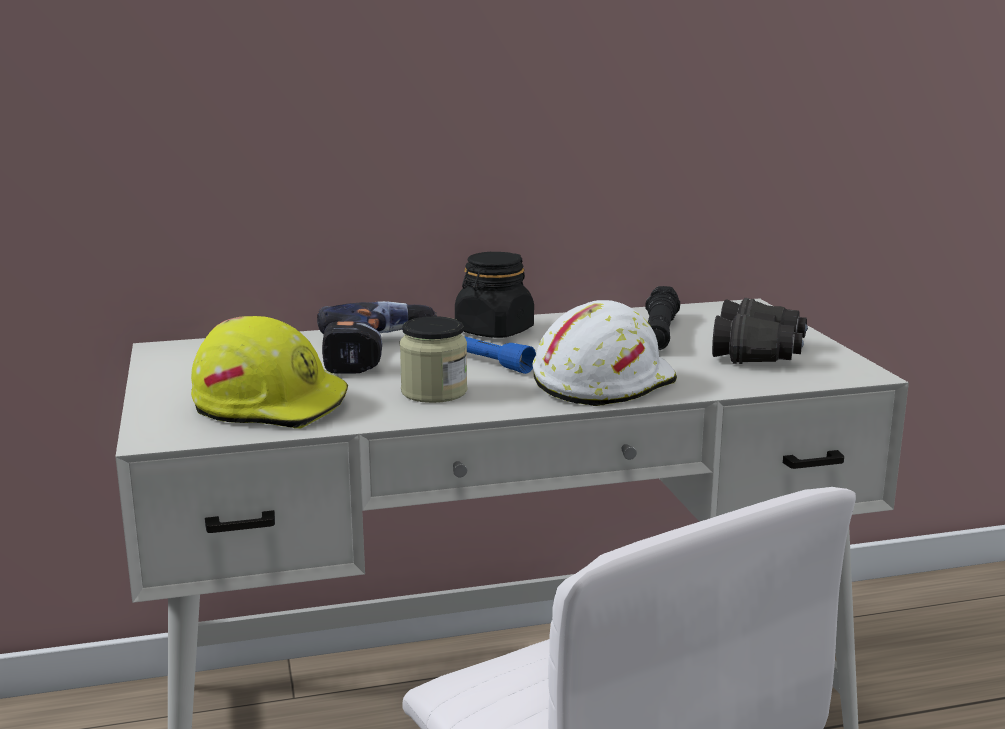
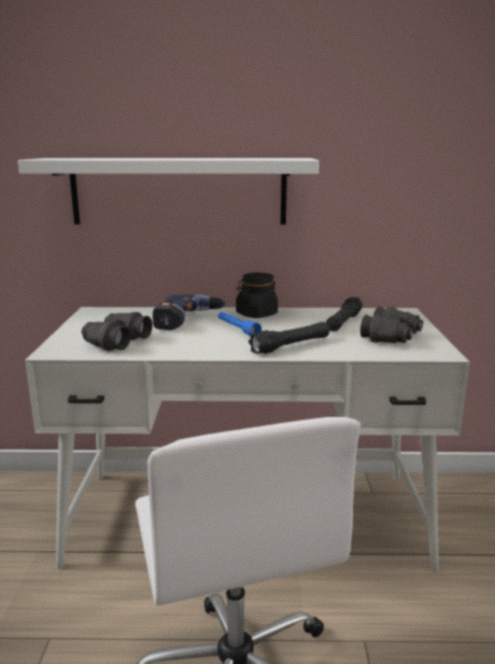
camera: 15 degrees right, 0 degrees up
yellow hard hat [191,316,348,429] -> black binoculars [82,312,152,351]
jar [399,316,468,403] -> none
white hard hat [532,300,677,406] -> black flashlight [248,322,330,354]
none -> white shelf [18,158,319,225]

